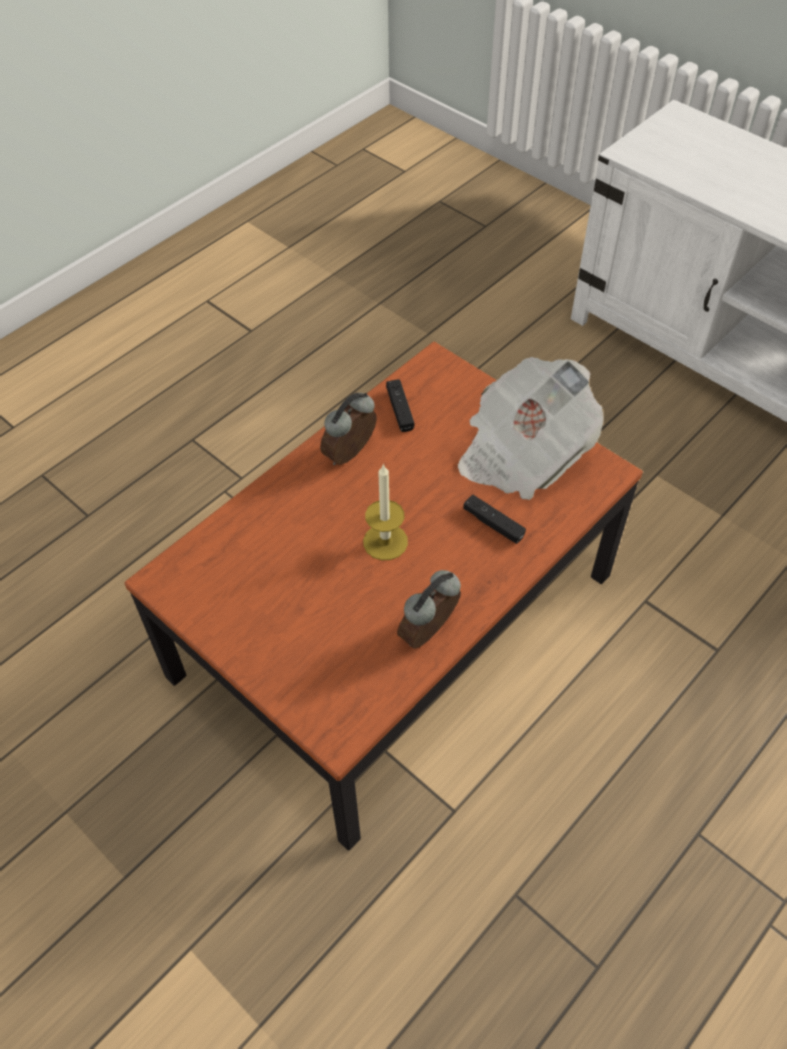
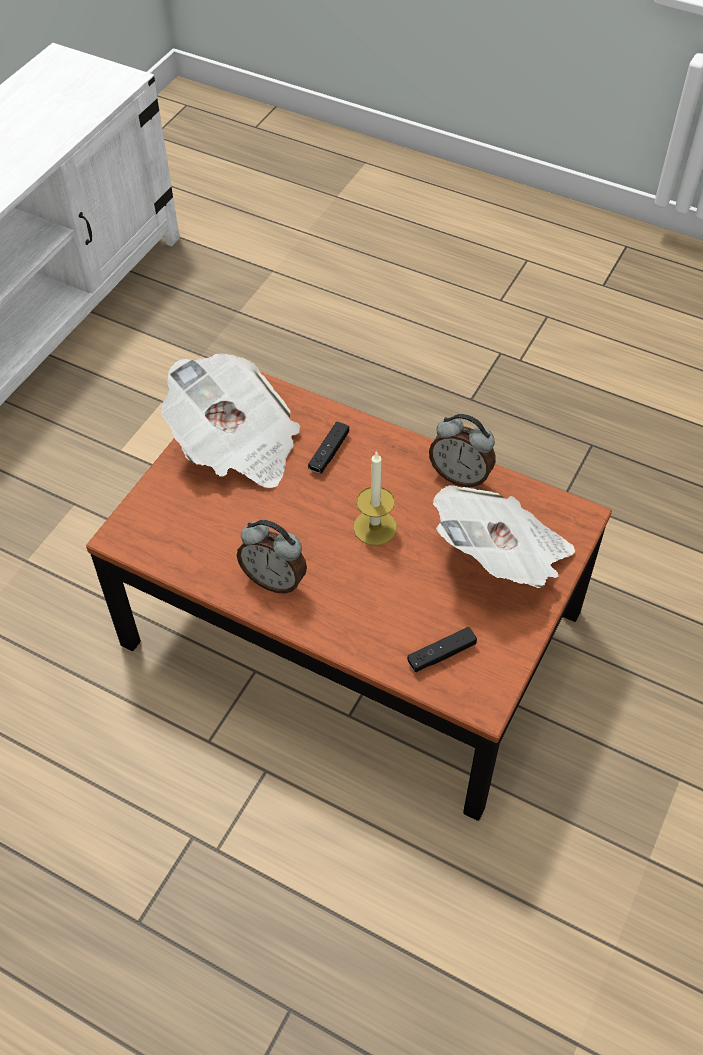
camera: 105 degrees left, 0 degrees up
black game controller [386,379,414,432] -> black game controller moved to [407,627,477,672]
none -> newspaper [433,485,575,588]

